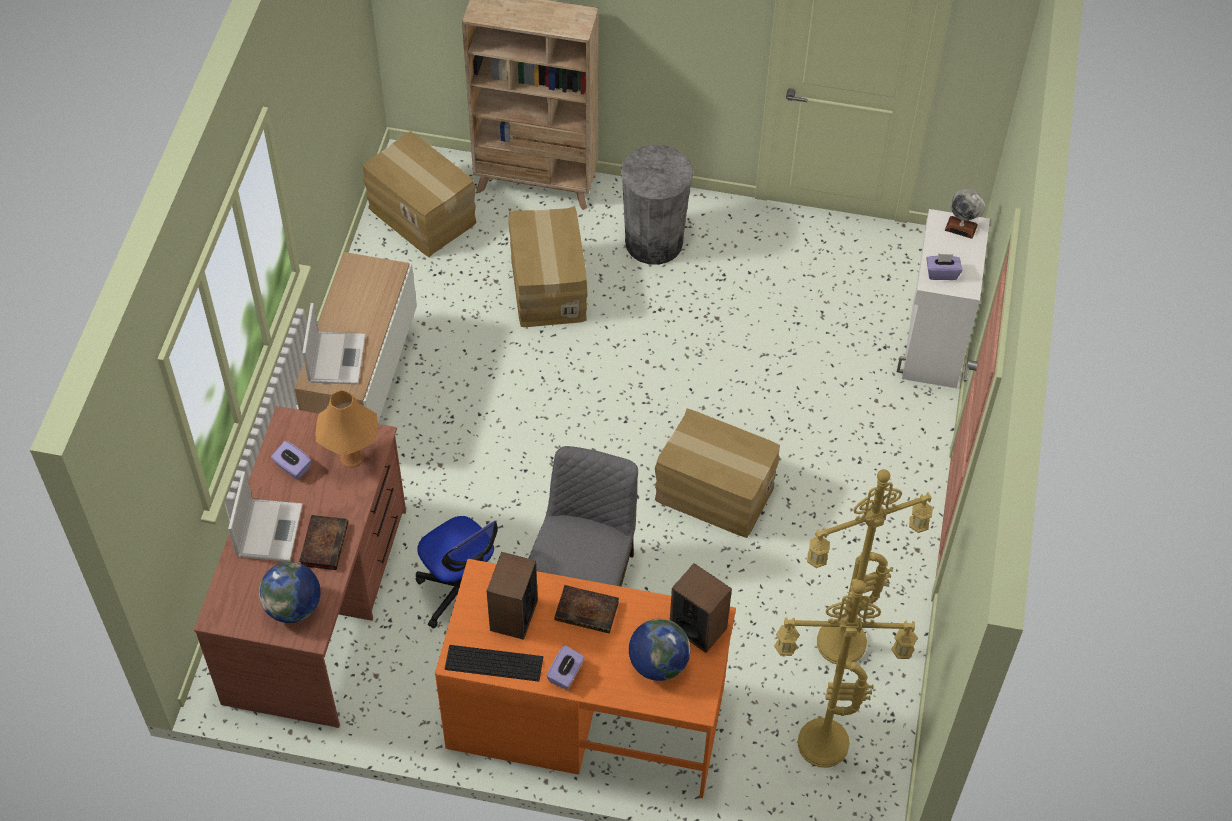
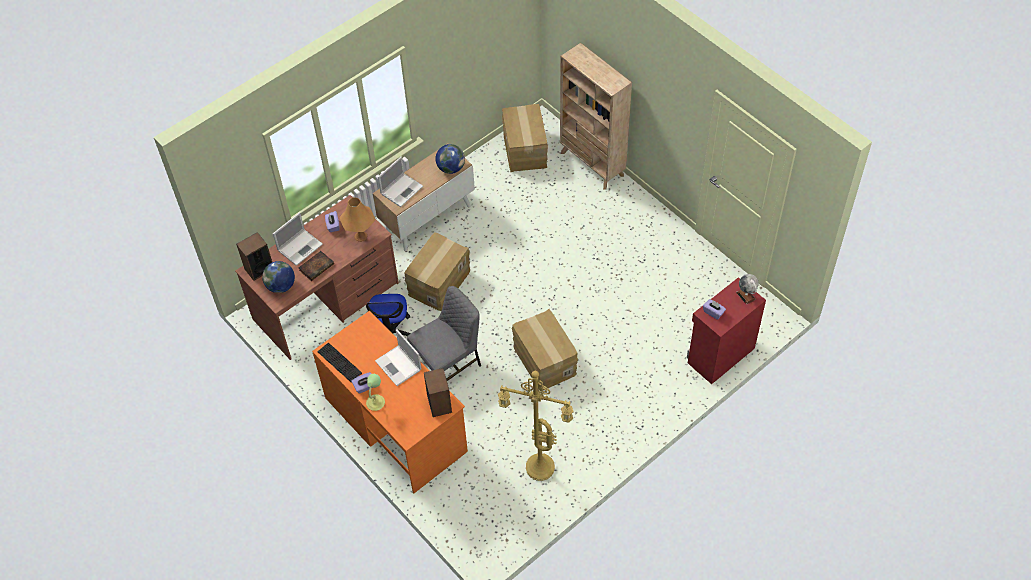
camera: 40 degrees right, 0 degrees up
speaker [487,552,538,640] -> speaker moved to [236,232,272,281]
cardboard box [508,206,588,327] -> cardboard box moved to [404,232,470,311]
book [554,585,619,634] -> laptop [375,329,421,386]
grey trash can [621,145,693,265] -> none
globe [629,619,690,681] -> globe moved to [435,144,465,174]
yellow floor lamp [774,580,918,768] -> none
white cabinet [897,209,990,388] -> red cabinet [687,277,766,384]
none -> table lamp [366,374,385,411]

